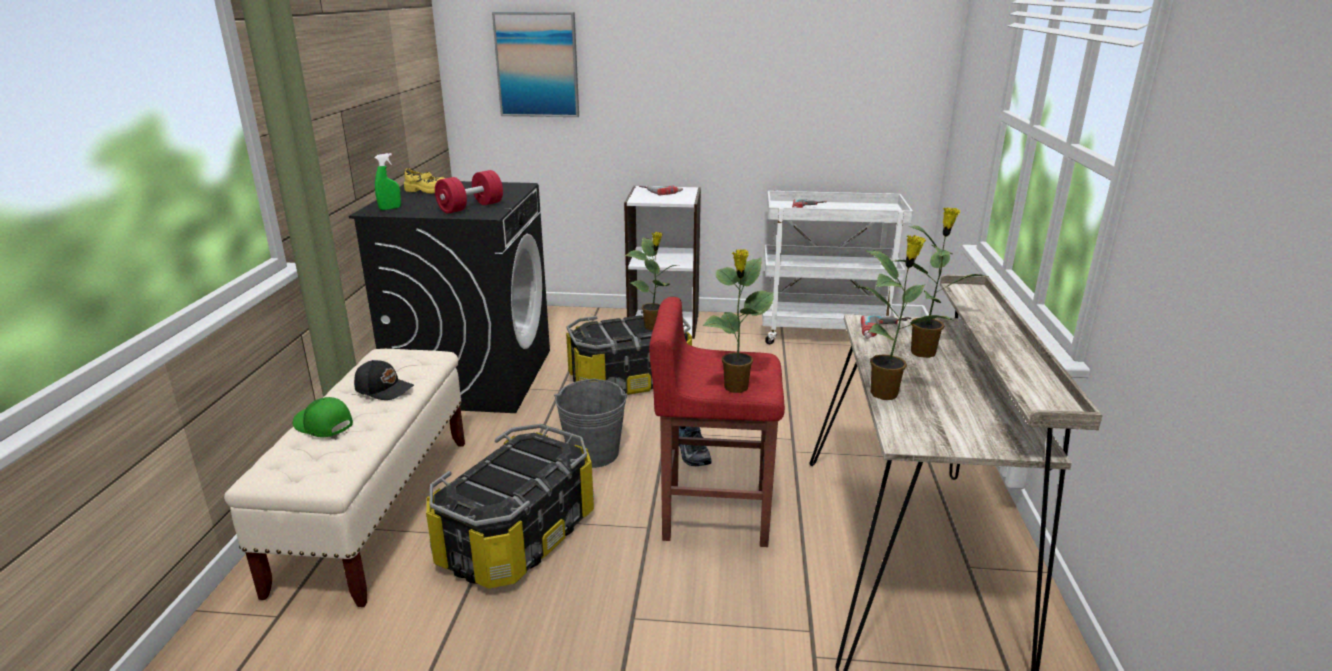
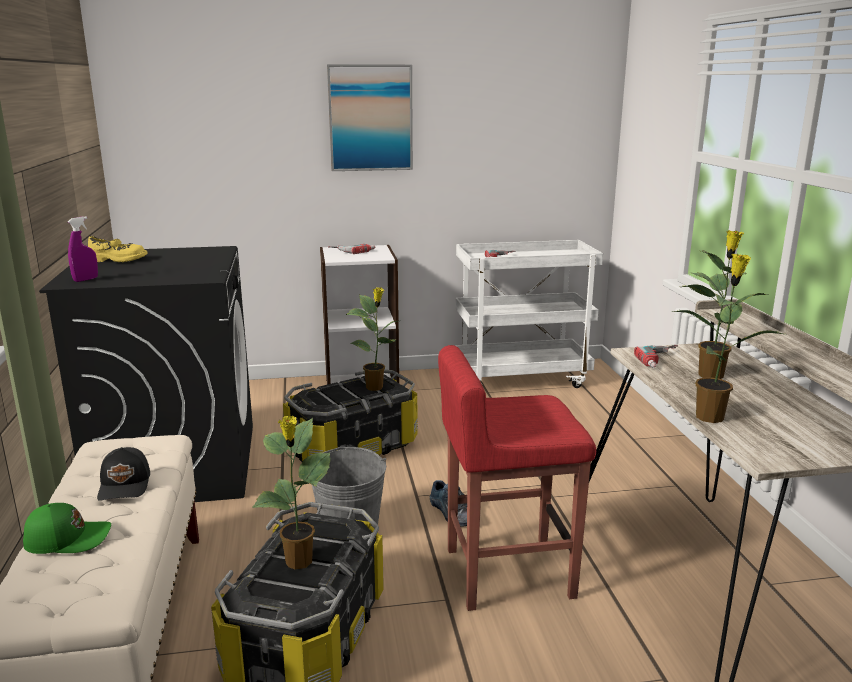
camera: 15 degrees left, 5 degrees down
green cap [292,397,353,437] -> green cap turned 150 degrees clockwise [23,503,111,554]
black cap [354,360,414,400] -> black cap turned 75 degrees clockwise [97,447,150,501]
green spray bottle [375,153,401,210] -> purple spray bottle [68,216,98,282]
red dumbbell [435,170,503,214] -> none
picture [492,12,579,117] -> picture moved to [327,64,413,171]
potted plant [703,249,774,393] -> potted plant moved to [253,416,331,570]

